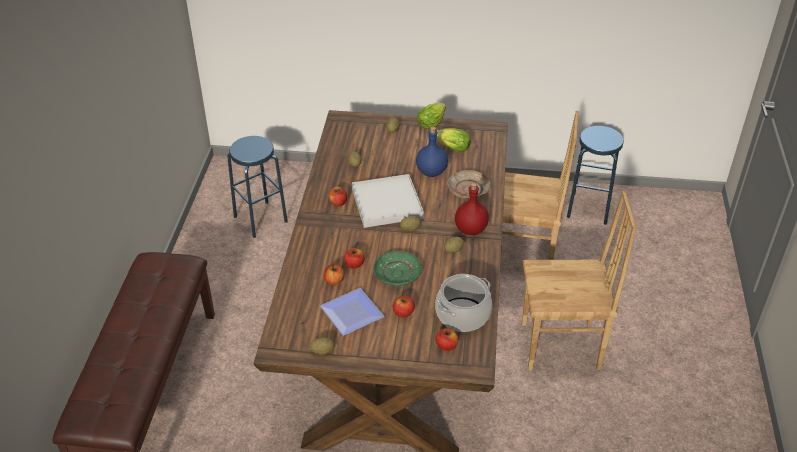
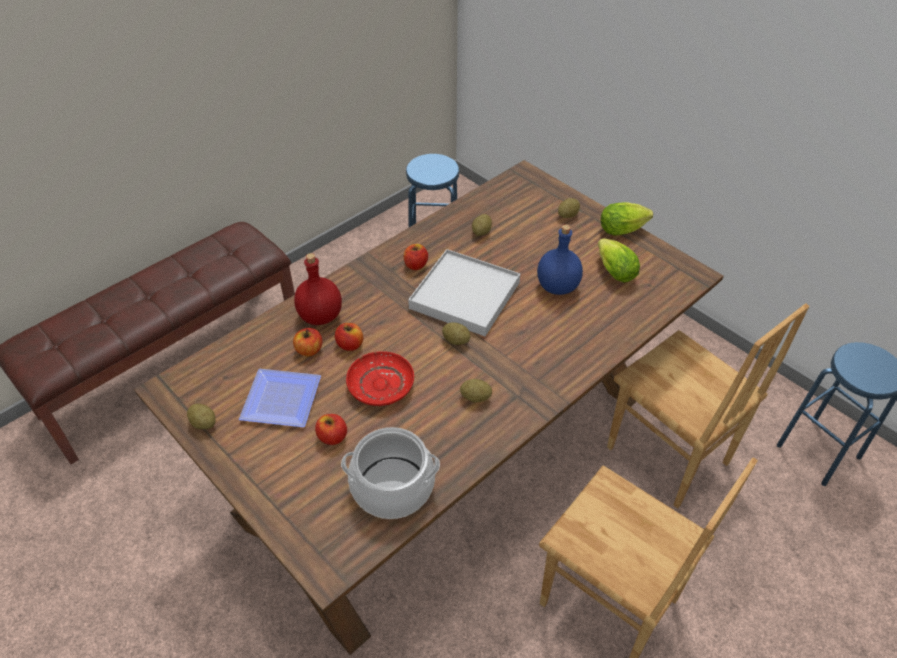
camera: 40 degrees right, 5 degrees up
green plate [373,251,422,286] -> red plate [346,351,414,406]
apple [435,328,458,351] -> none
beige plate [447,170,491,199] -> none
red bottle [455,183,489,235] -> red bottle moved to [294,253,342,325]

